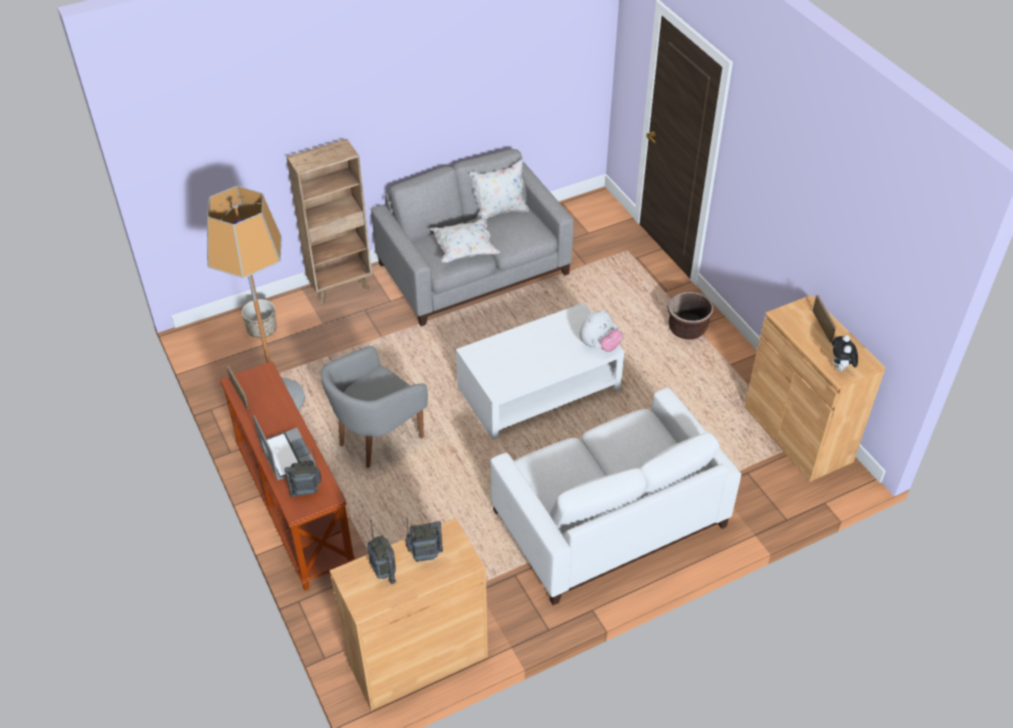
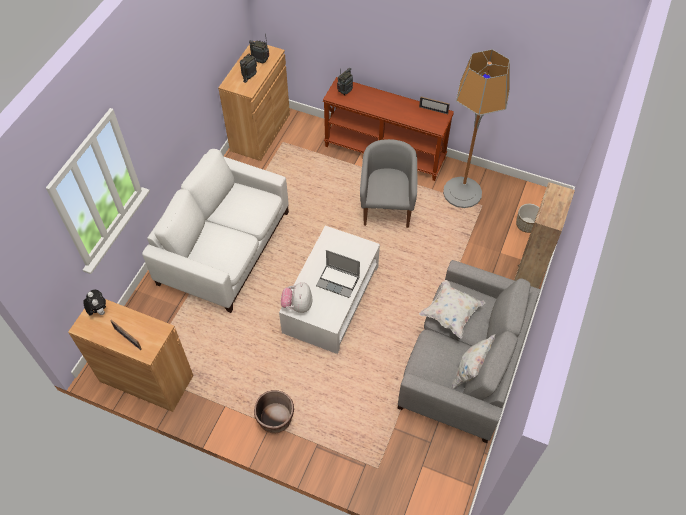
camera: 140 degrees right, 10 degrees up
laptop [253,415,316,480] -> laptop moved to [316,250,360,298]

